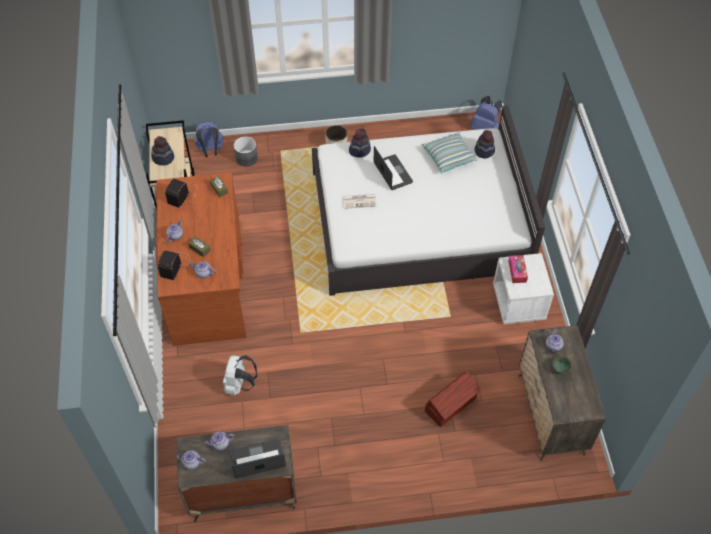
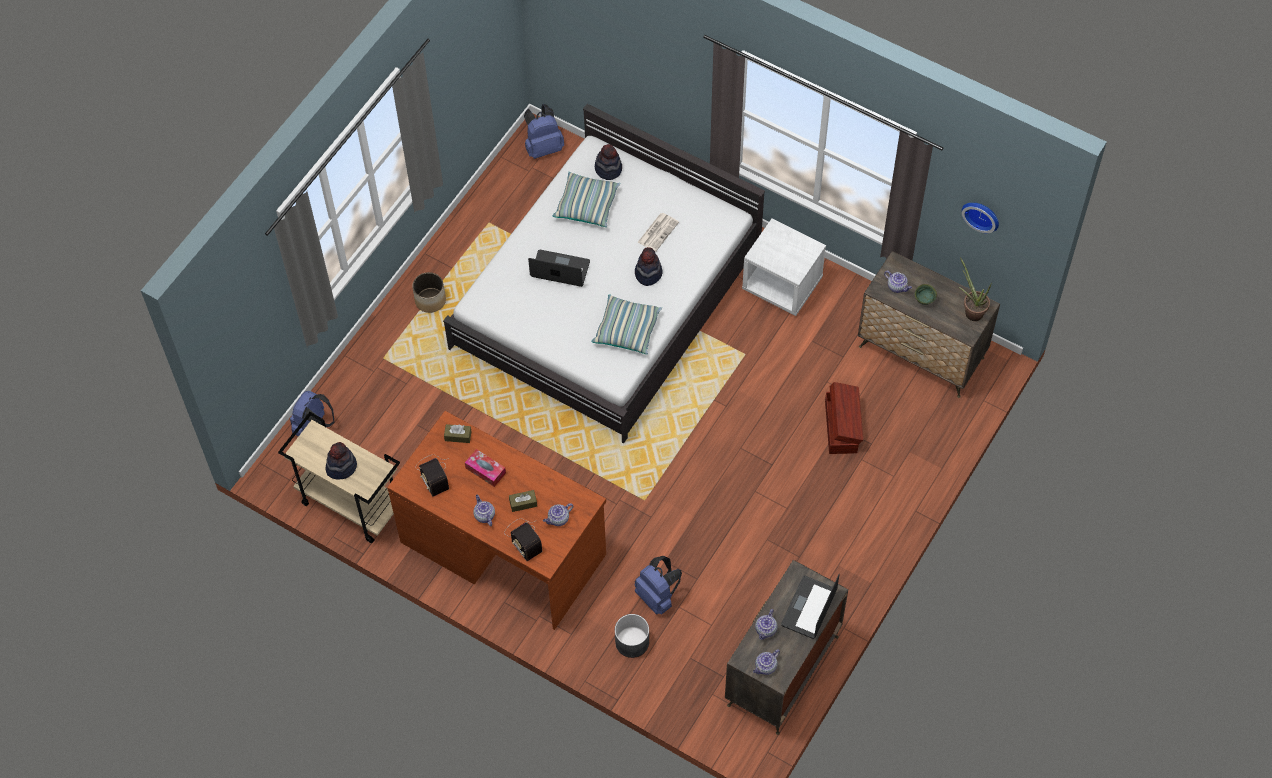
camera: 50 degrees left, 5 degrees up
white backpack [223,355,257,395] -> blue backpack [635,556,682,615]
grey planter [234,136,258,167] -> grey planter moved to [615,614,649,658]
newspaper [343,194,377,209] -> newspaper moved to [638,213,679,252]
hat [349,128,371,158] -> hat moved to [635,247,663,286]
tissue box [508,255,528,283] -> tissue box moved to [465,449,506,487]
none -> pillow [591,294,662,354]
none -> potted plant [959,257,992,321]
none -> wall clock [962,203,999,233]

